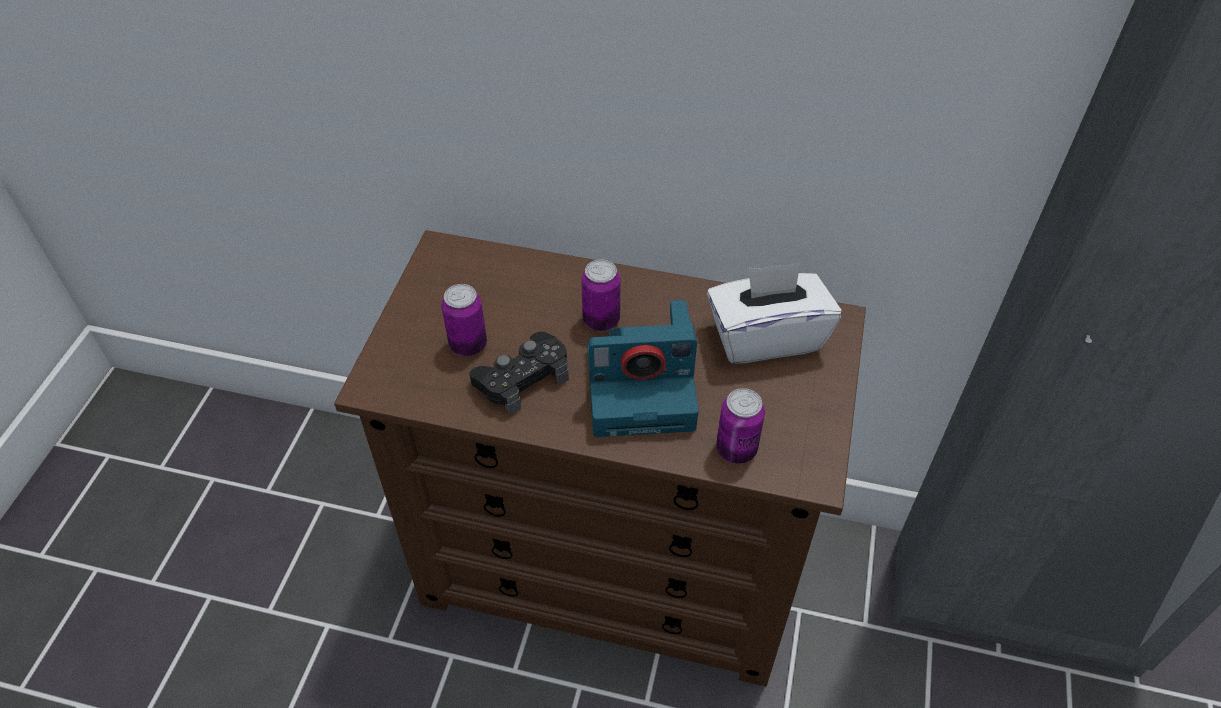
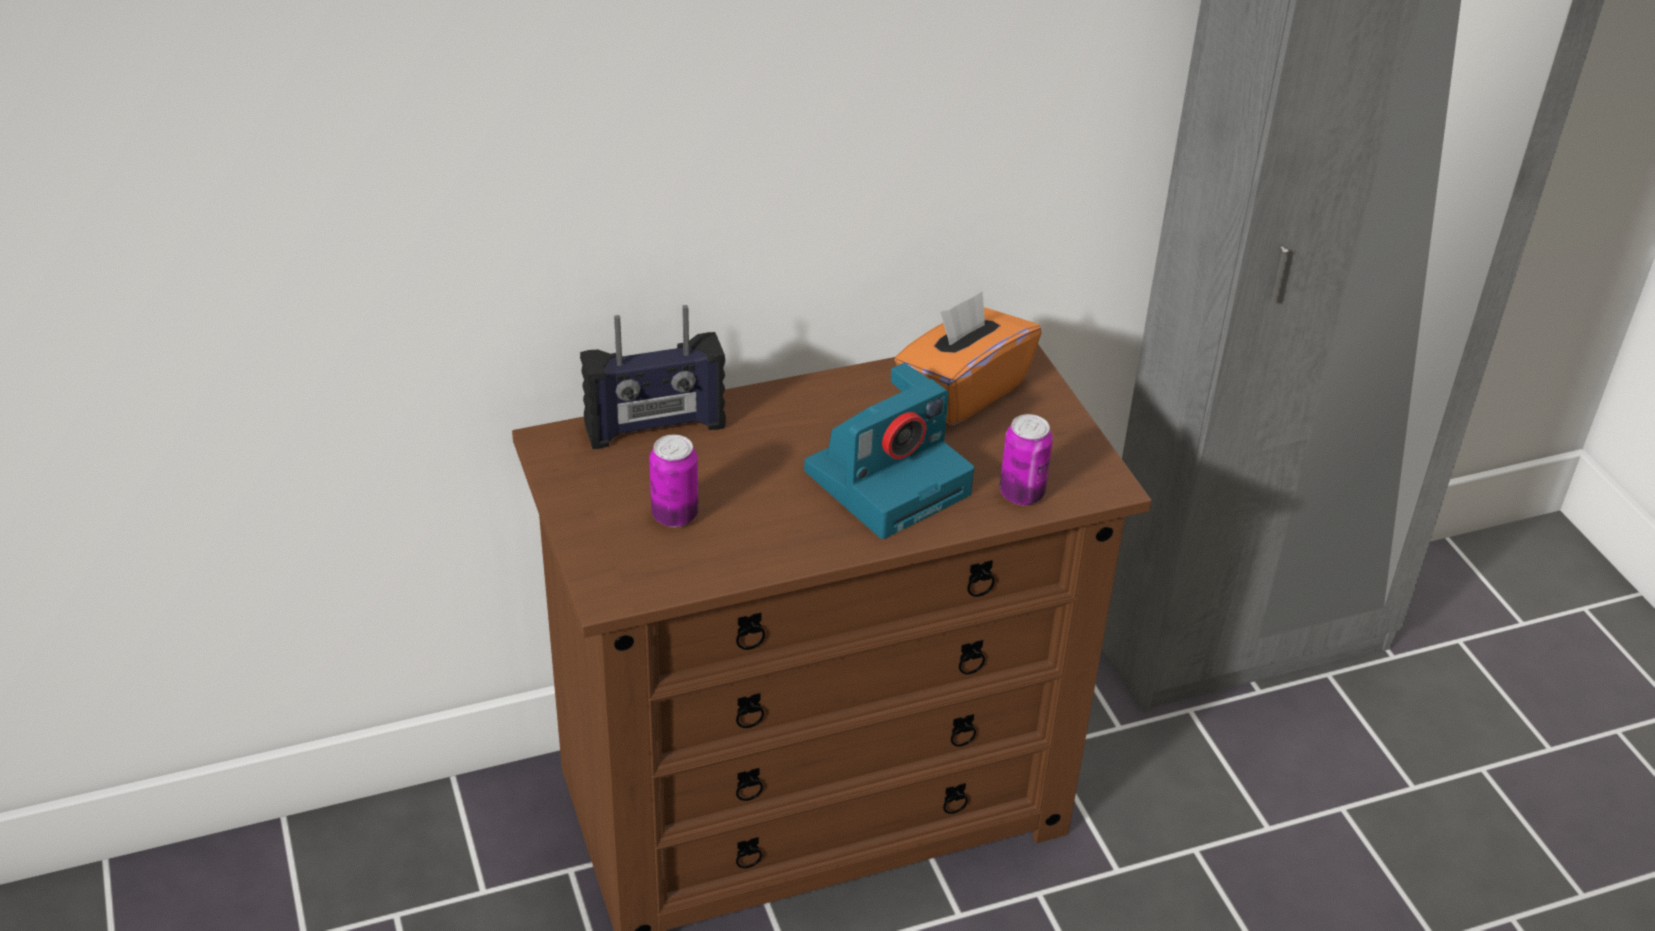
camera: 35 degrees left, 10 degrees down
black game controller [469,332,569,415] -> none
can [581,259,621,331] -> none
white tissue box [707,263,842,364] -> orange tissue box [895,291,1042,425]
none -> radio [580,305,726,449]

